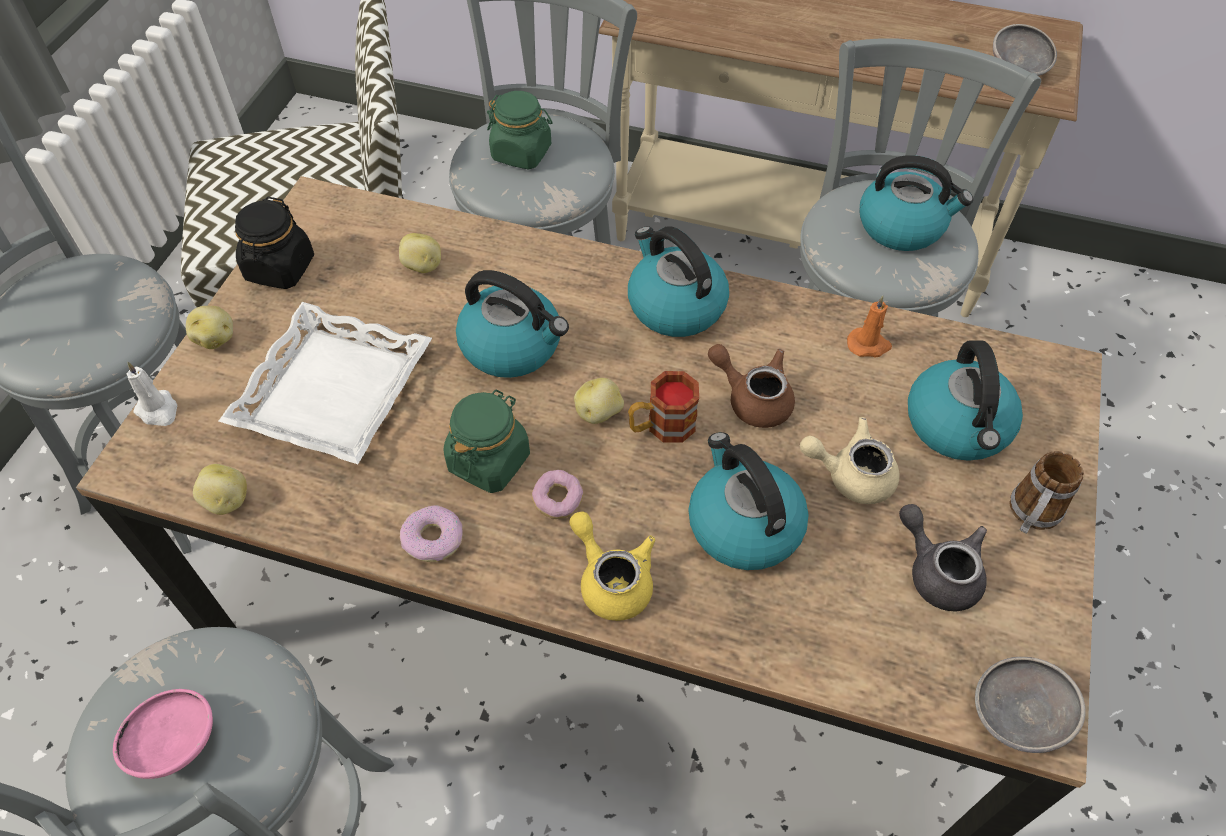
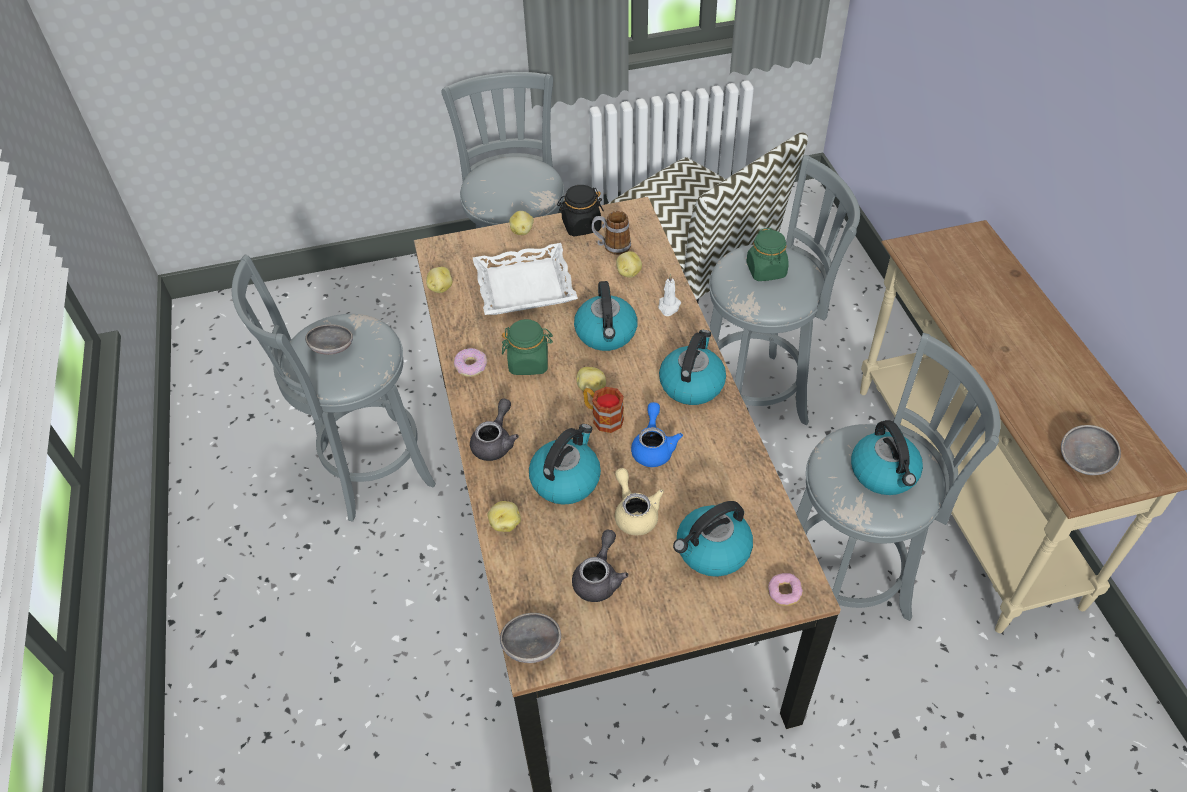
camera: 60 degrees right, 5 degrees down
pink bowl [113,689,213,779] -> grey bowl [305,324,353,355]
white candle [127,362,177,426] -> white candle moved to [658,274,681,316]
donut [532,470,583,519] -> donut moved to [768,573,803,606]
yellow teapot [570,511,655,621] -> grey teapot [470,398,519,461]
brown teapot [708,344,795,428] -> blue teapot [631,402,683,467]
orange candle [847,296,892,357] -> none
mug [1009,451,1084,534] -> mug moved to [592,211,631,255]
none -> potato [487,501,521,532]

